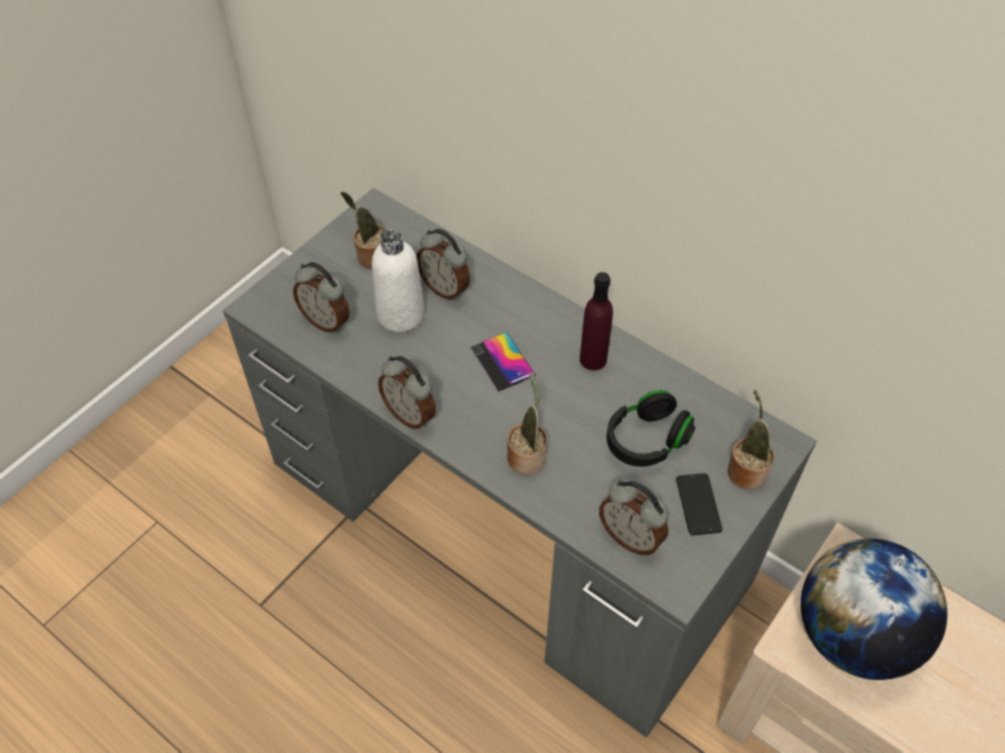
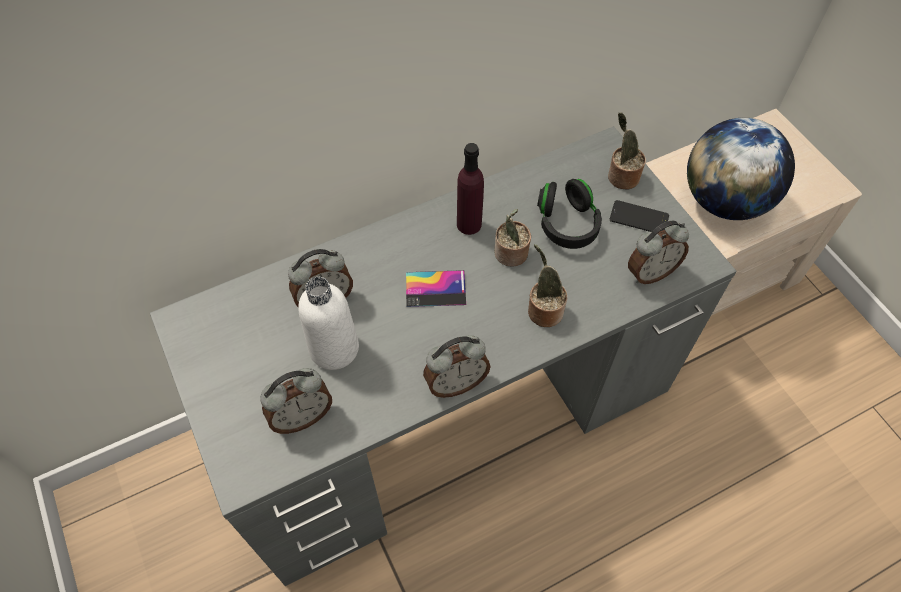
camera: 65 degrees left, 5 degrees up
potted plant [340,191,386,269] -> potted plant moved to [494,209,531,267]

